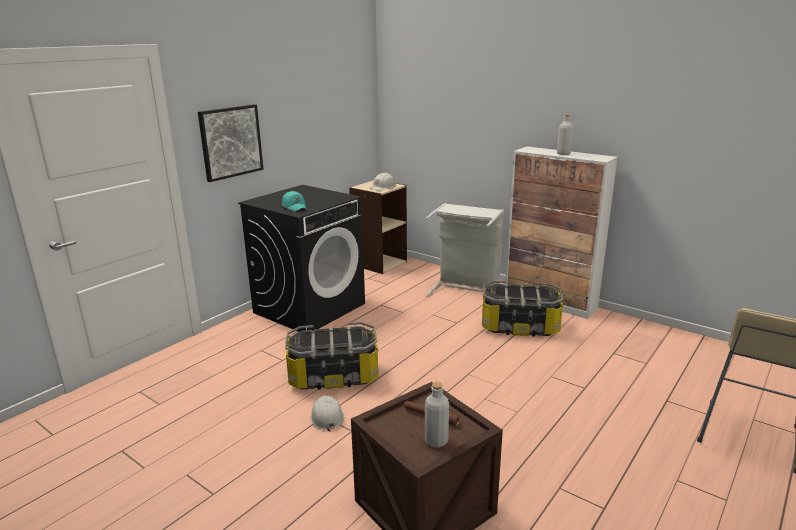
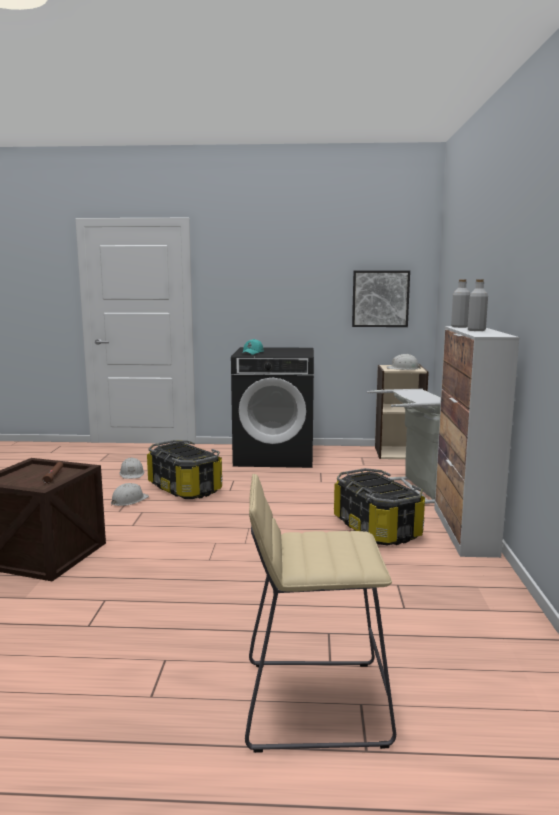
camera: 55 degrees right, 10 degrees down
picture [198,104,263,182] -> picture moved to [352,271,410,327]
grey bottle [425,382,449,448] -> grey bottle moved to [451,279,470,328]
none -> white hard hat [119,458,144,479]

